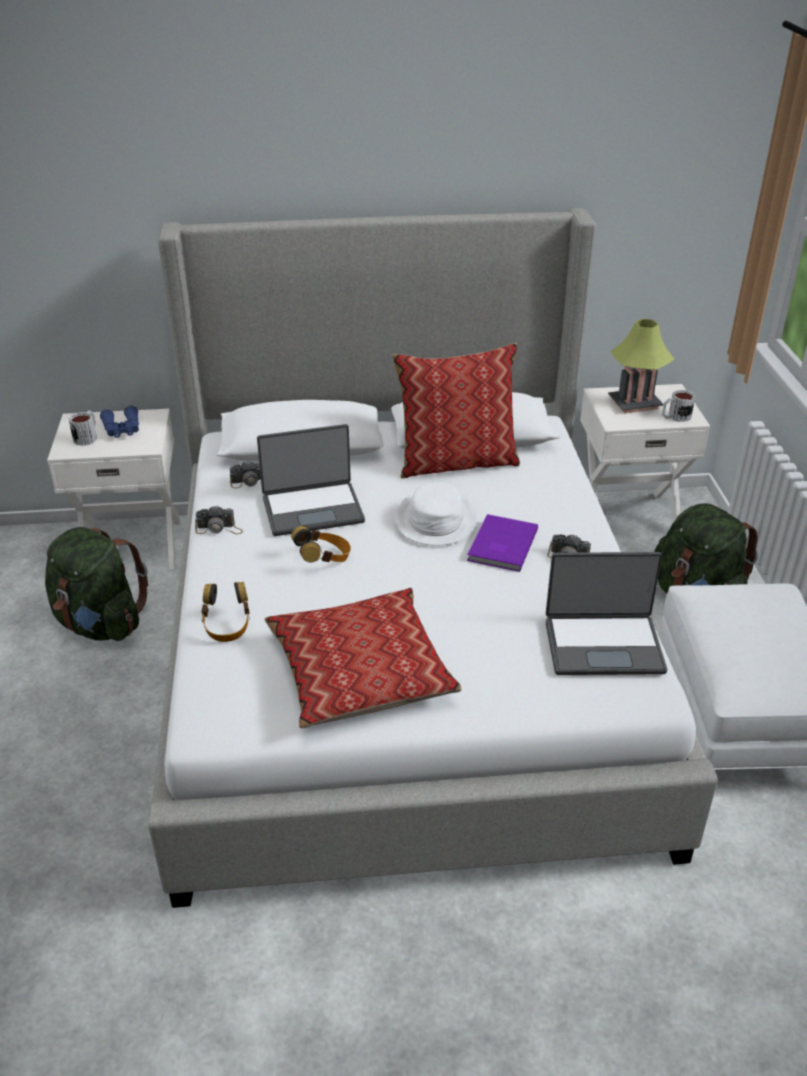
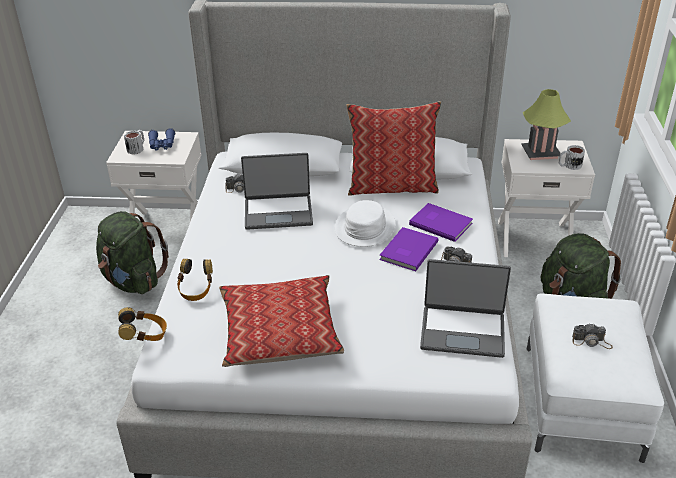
camera: 10 degrees right, 0 degrees up
camera [195,506,243,534] -> camera moved to [572,323,613,349]
headphones [291,526,351,563] -> headphones moved to [118,307,167,341]
none -> purple book [409,203,473,242]

